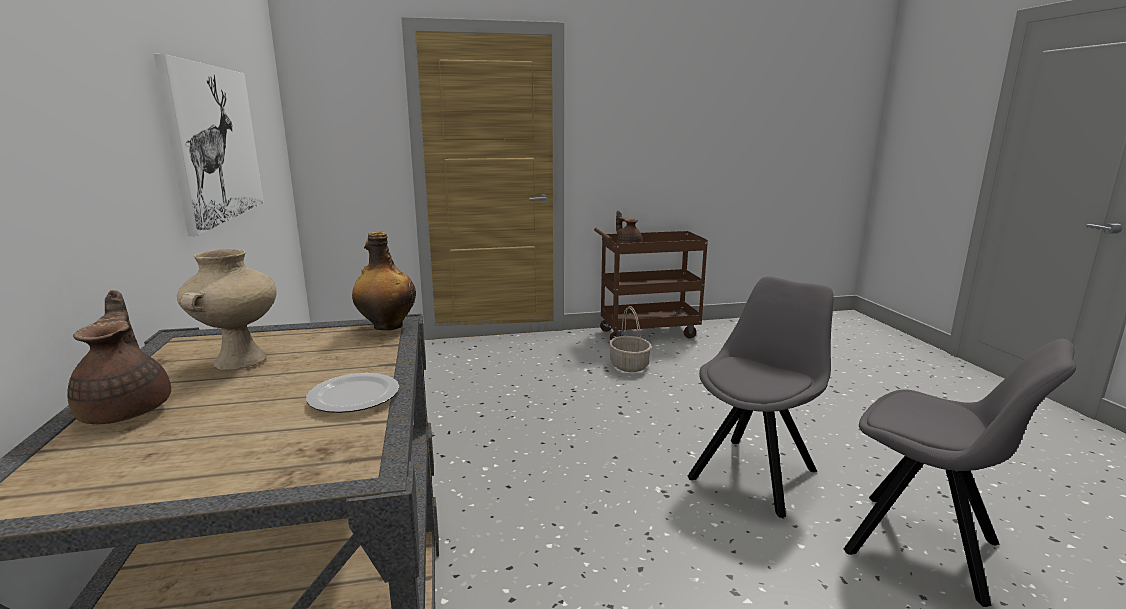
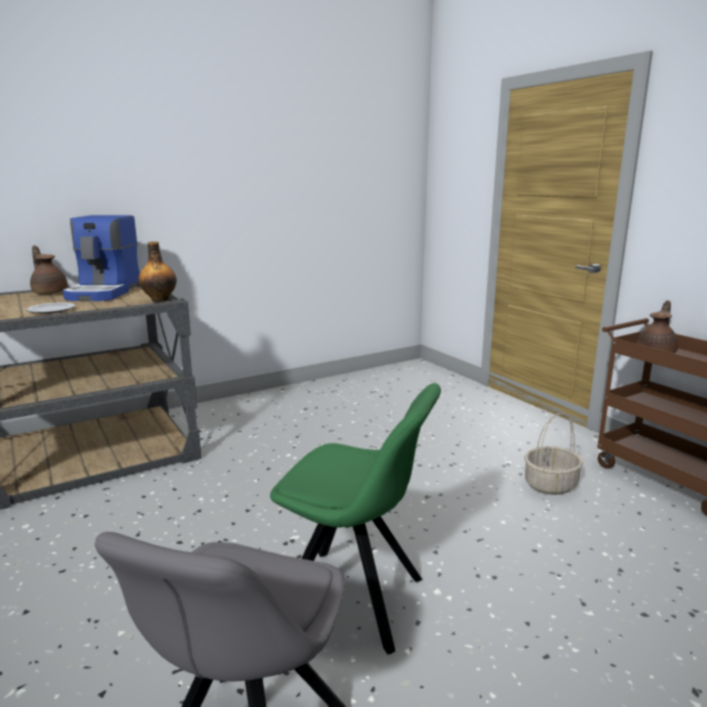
camera: 70 degrees right, 0 degrees up
brown teapot [67,290,171,424] -> brown teapot turned 90 degrees counterclockwise [30,245,68,294]
picture [154,54,264,236] -> none
beige vase [177,249,277,370] -> coffee machine [63,215,140,301]
grey chair [688,276,834,518] -> green chair [270,383,441,654]

